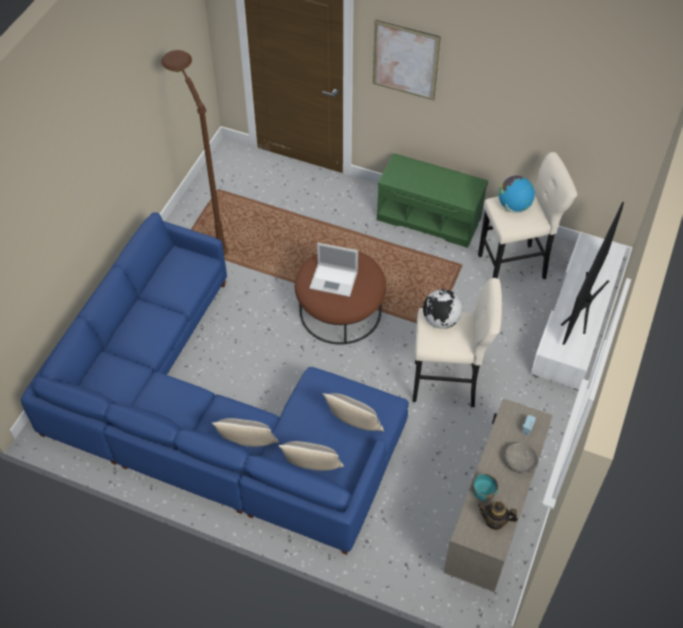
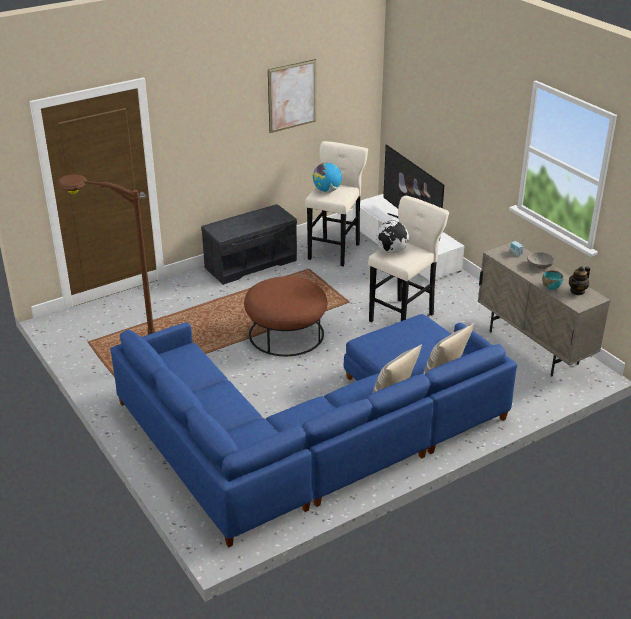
camera: 55 degrees left, 20 degrees down
laptop [309,243,358,297] -> none
pillow [323,393,384,431] -> none
picture [373,20,440,100] -> picture moved to [268,59,316,133]
green bench [377,153,488,248] -> grey bench [201,204,297,285]

